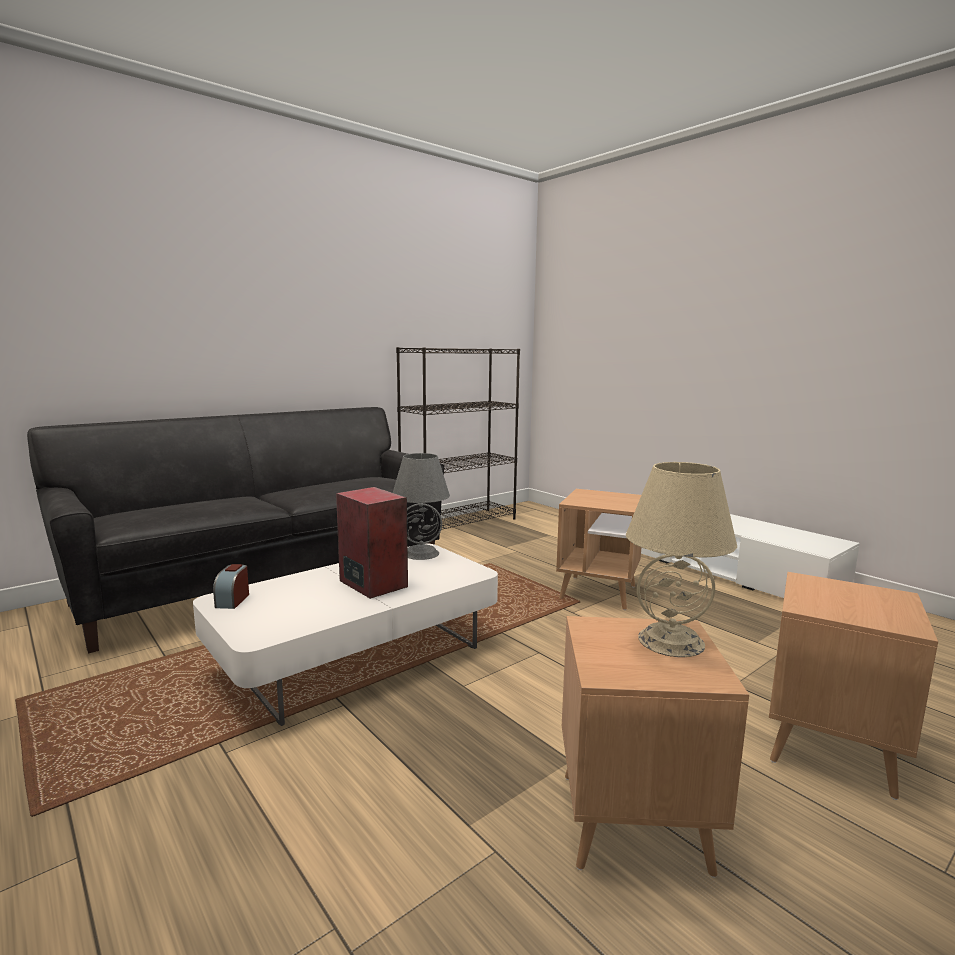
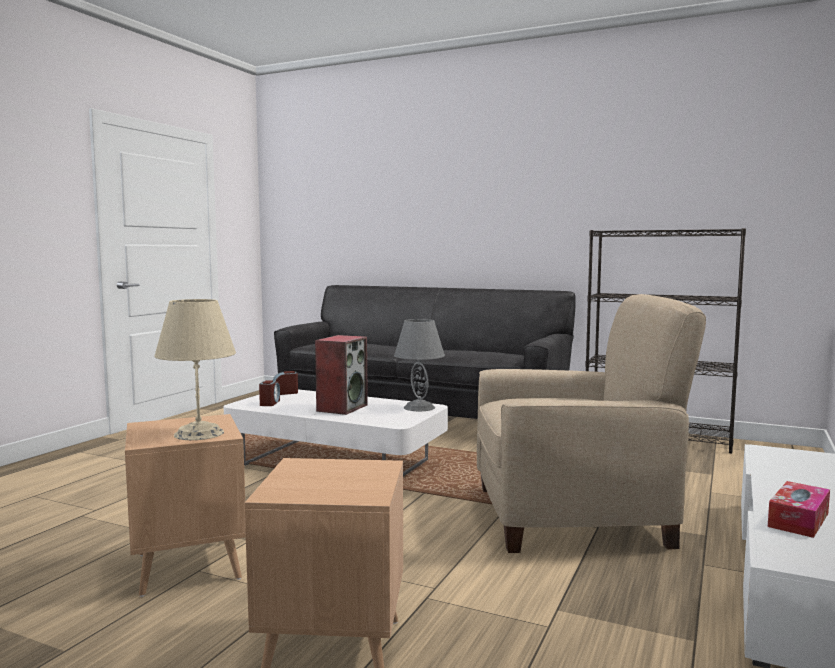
camera: 65 degrees right, 5 degrees down
brown side table [556,489,641,610] -> beige armchair [477,294,706,553]
none -> alarm clock [259,381,280,406]
none -> tissue box [768,481,830,538]

